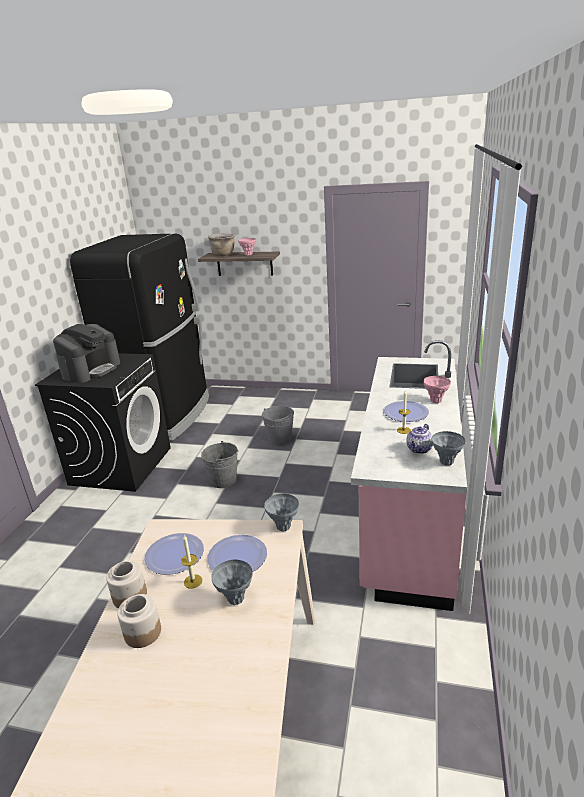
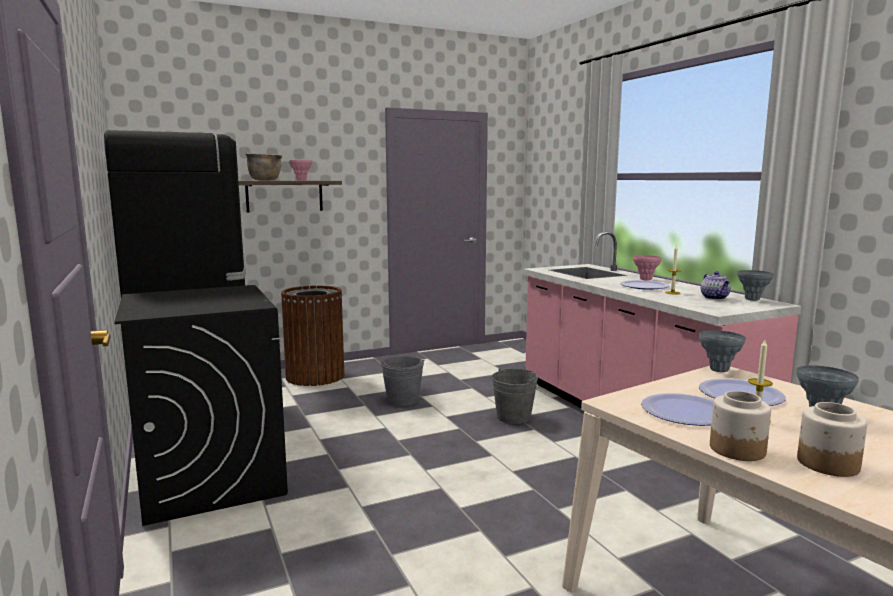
camera: 40 degrees left, 15 degrees down
coffee machine [53,324,120,383] -> none
grey bucket [201,441,238,488] -> grey bucket moved to [492,368,538,424]
none -> brown trash can [281,285,344,386]

